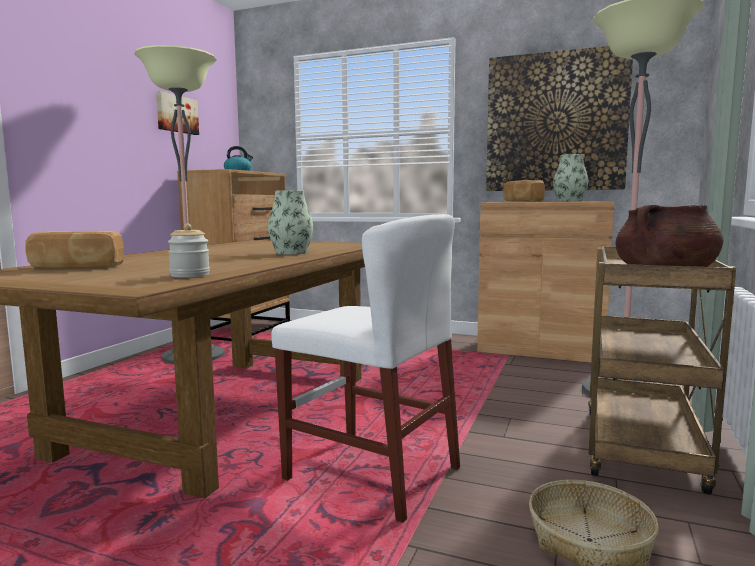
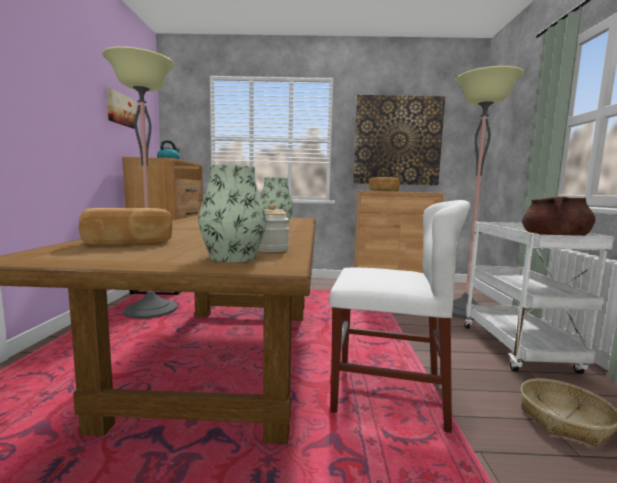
camera: 20 degrees left, 0 degrees up
vase [553,154,588,202] -> vase moved to [198,165,266,262]
brown cart [588,246,736,494] -> white cart [464,222,614,374]

